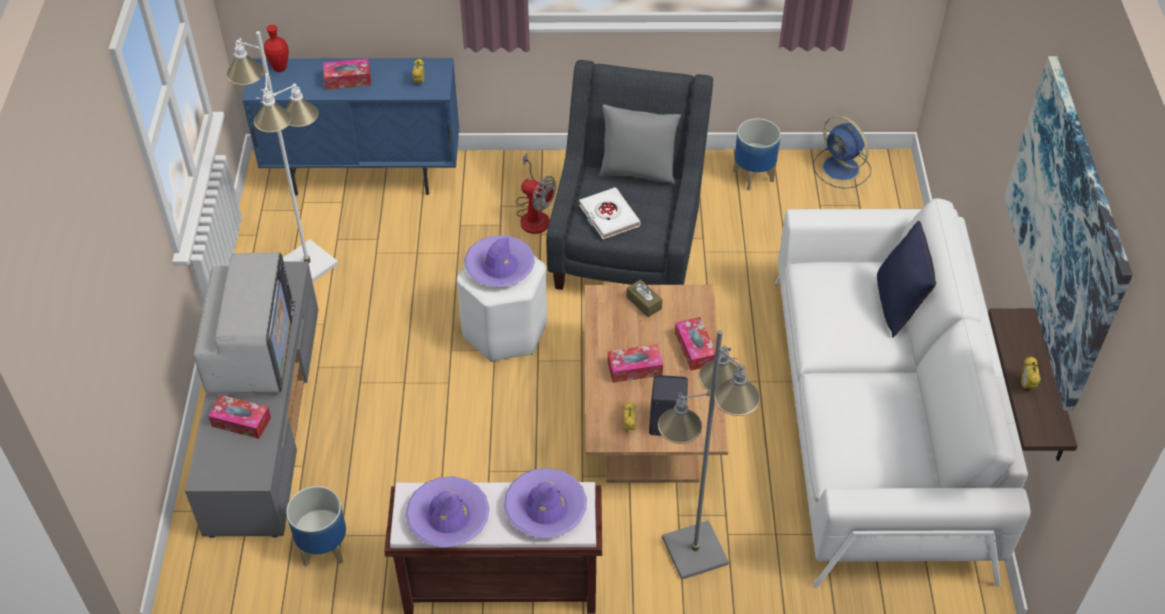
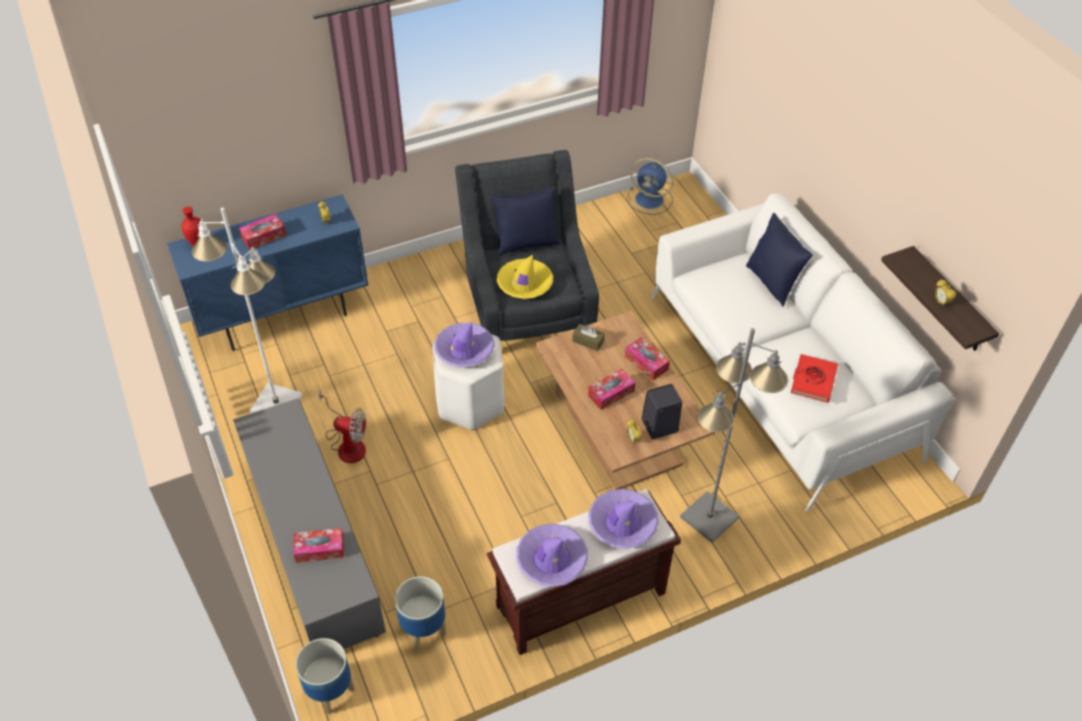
camera: 25 degrees left, 0 degrees up
television [194,252,296,394] -> none
fan [516,153,556,234] -> fan moved to [319,389,366,463]
white book [579,187,641,239] -> yellow hat [497,255,553,299]
grey pillow [599,105,681,185] -> blue pillow [491,186,560,255]
planter [733,118,781,191] -> planter moved to [296,638,355,714]
picture [1004,56,1133,411] -> none
none -> red book [791,354,838,403]

